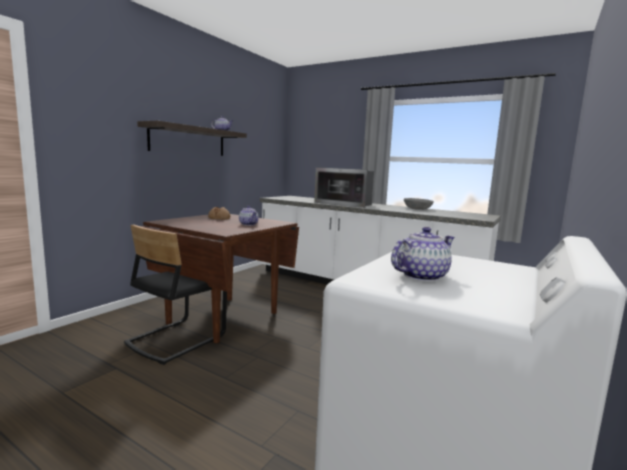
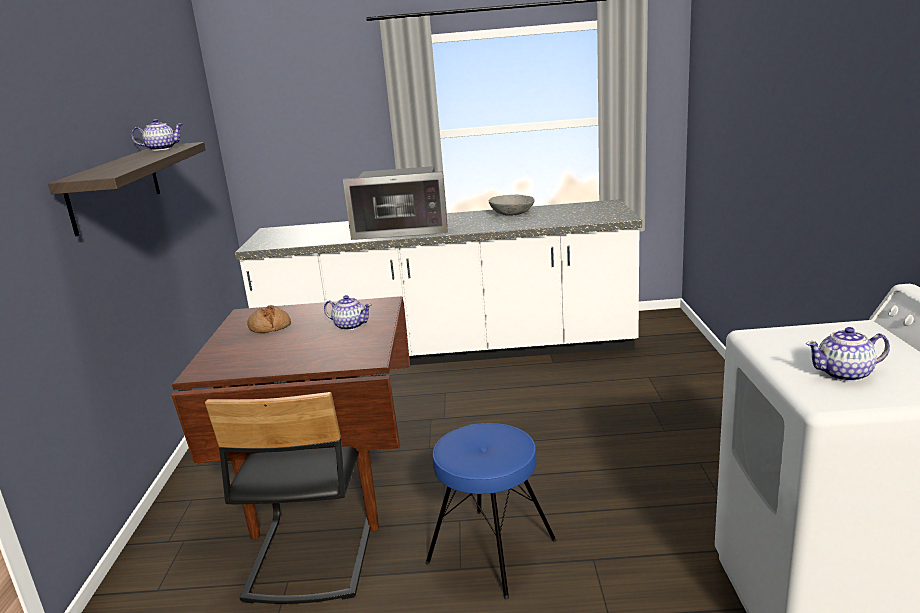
camera: 30 degrees left, 10 degrees up
teapot [391,227,455,282] -> teapot turned 120 degrees counterclockwise [806,327,890,382]
none -> blue stool [425,423,557,600]

